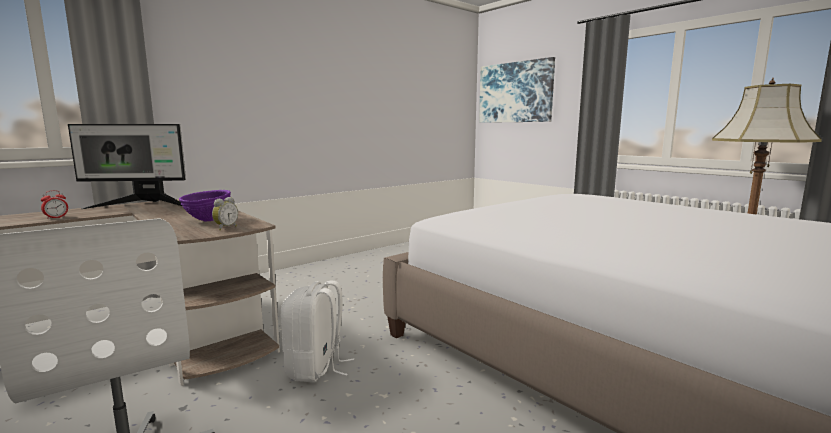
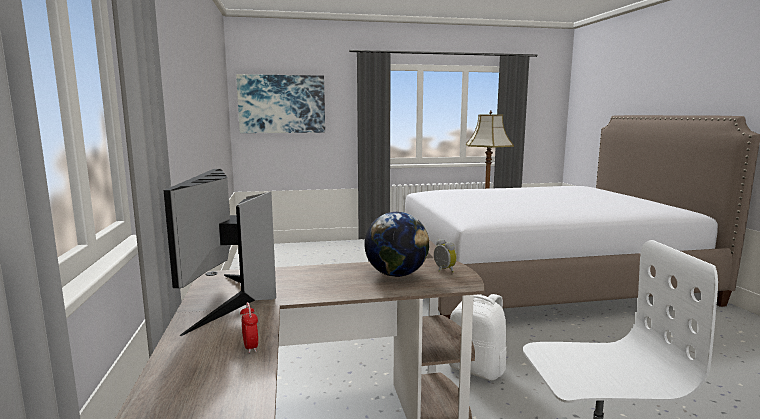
camera: 60 degrees left, 0 degrees up
monitor [68,124,186,209] -> monitor turned 150 degrees clockwise [164,169,276,336]
purple bowl [179,190,231,222] -> globe [364,212,429,277]

